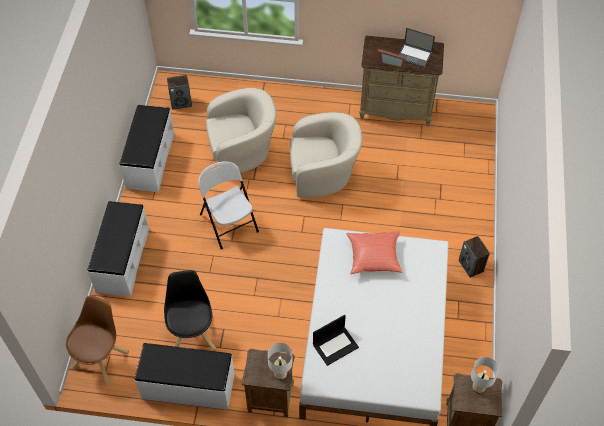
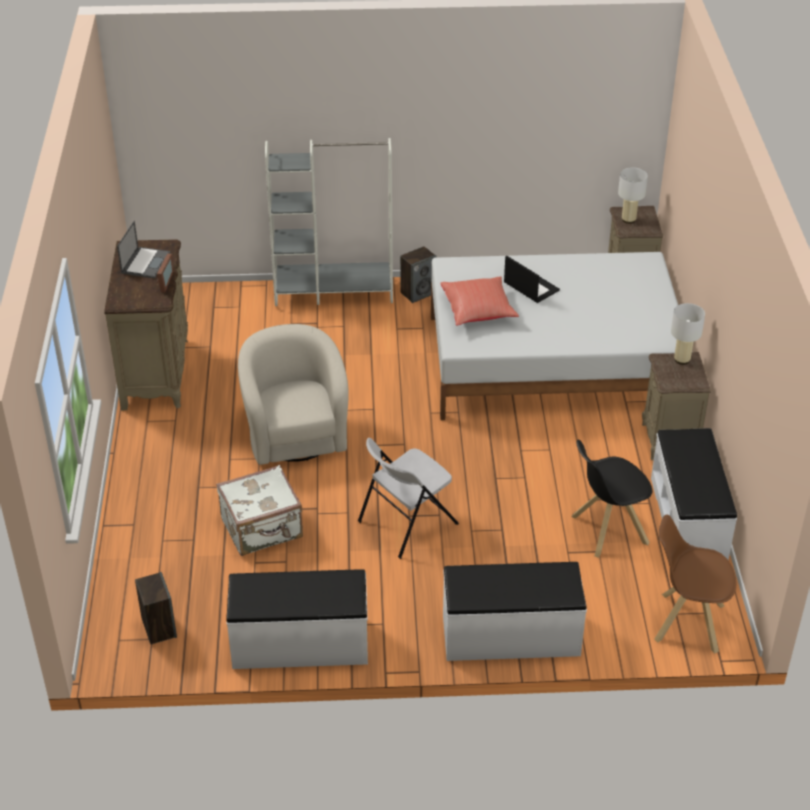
camera: 100 degrees left, 15 degrees down
beige armchair [206,88,276,173] -> white suitcase [216,465,303,556]
laptop [313,315,359,366] -> laptop moved to [504,256,560,303]
none -> grey clothes rack [265,138,393,306]

